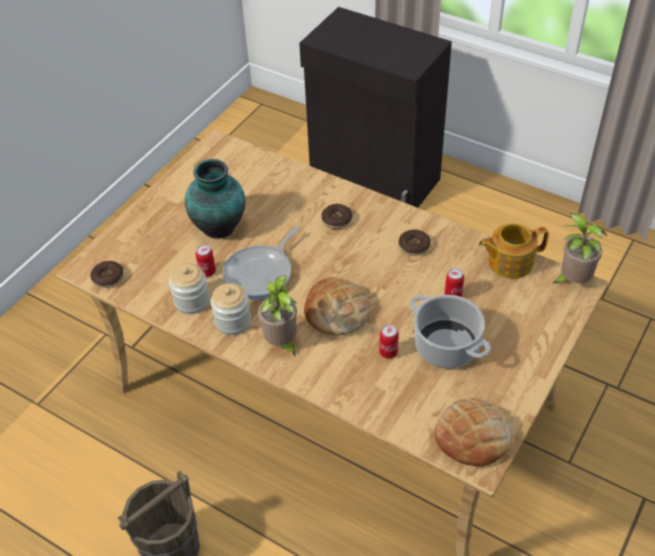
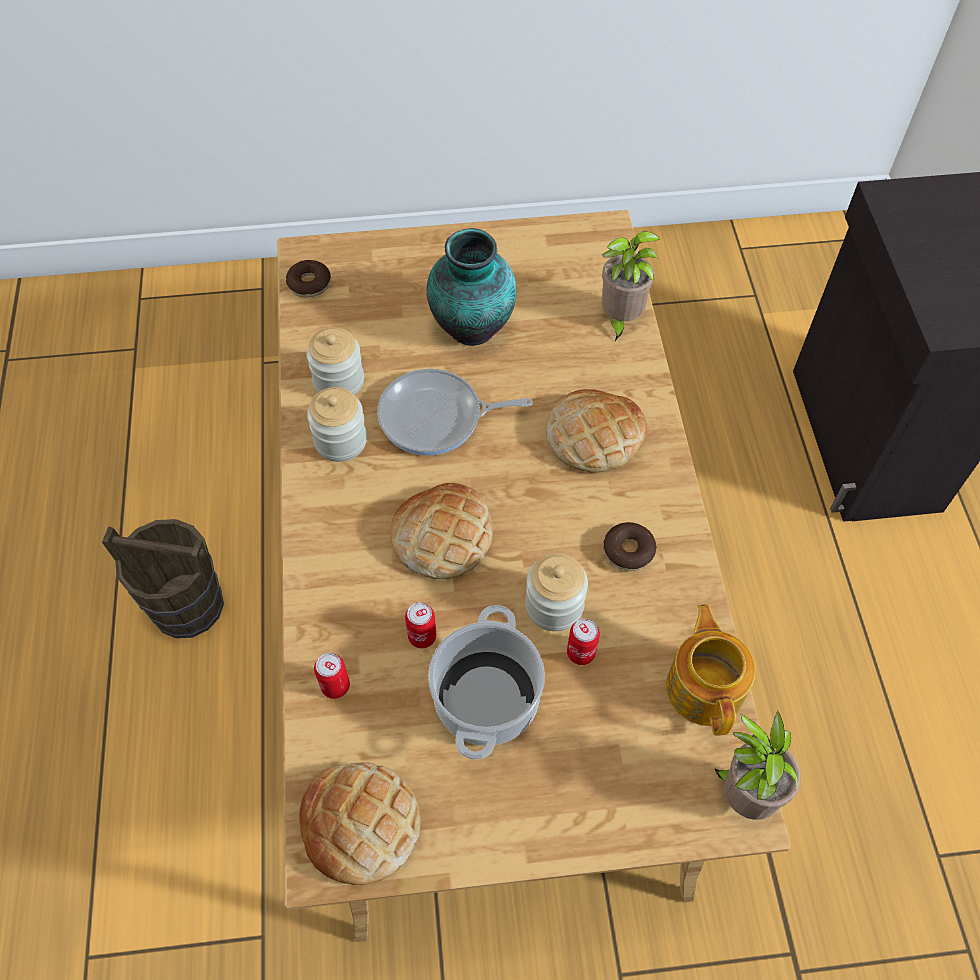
camera: 50 degrees right, 10 degrees up
can [195,245,216,277] -> can moved to [314,653,350,699]
potted plant [258,275,298,356] -> potted plant moved to [602,231,660,341]
donut [321,204,352,229] -> bread [546,389,647,473]
teapot [479,223,549,279] -> teapot turned 45 degrees clockwise [666,604,756,736]
none -> jar [525,553,588,631]

